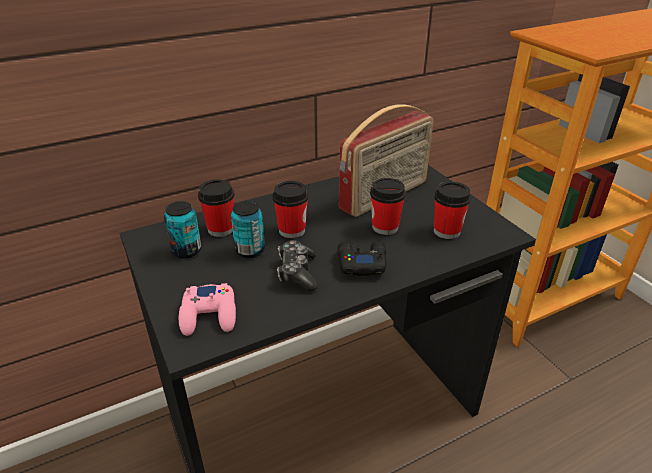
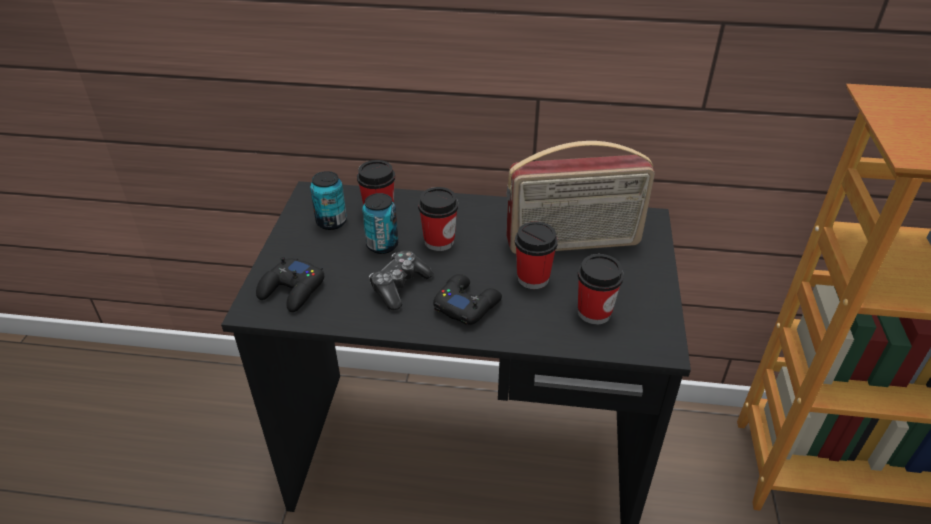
camera: 35 degrees right, 5 degrees up
pink game controller [179,283,236,336] -> black game controller [256,257,324,312]

